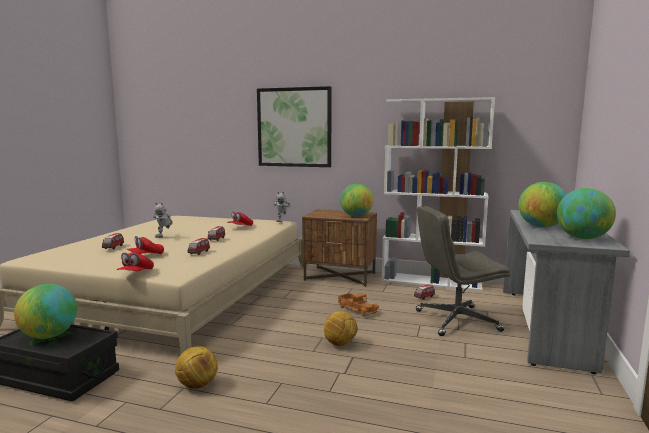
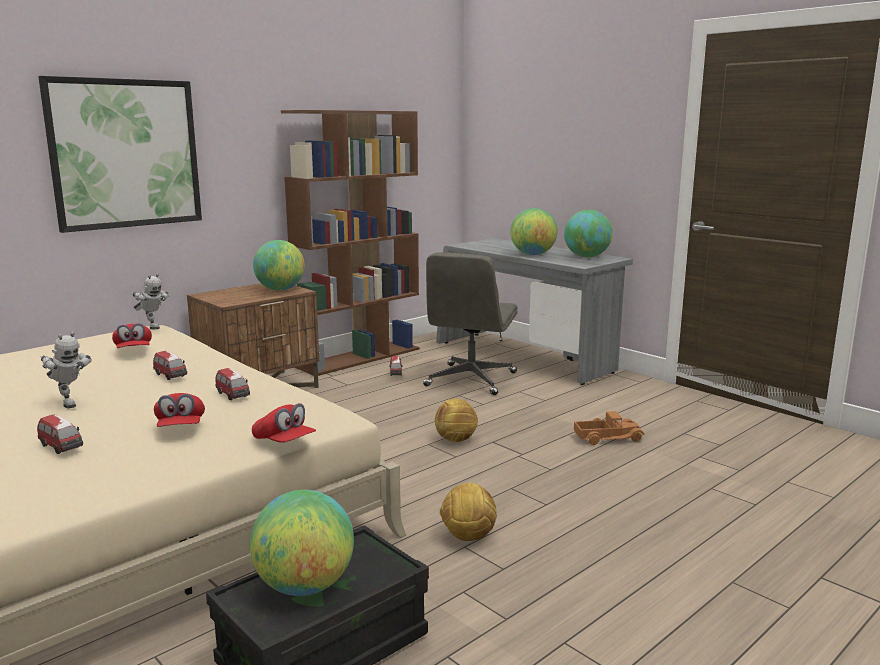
camera: 60 degrees left, 5 degrees up
toy truck [338,293,379,317] -> toy truck moved to [574,411,645,445]
white bookcase [382,97,495,291] -> brown bookcase [281,110,419,376]

